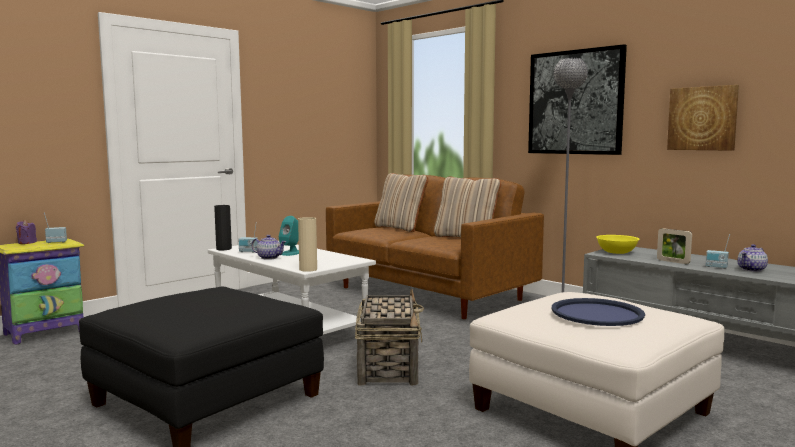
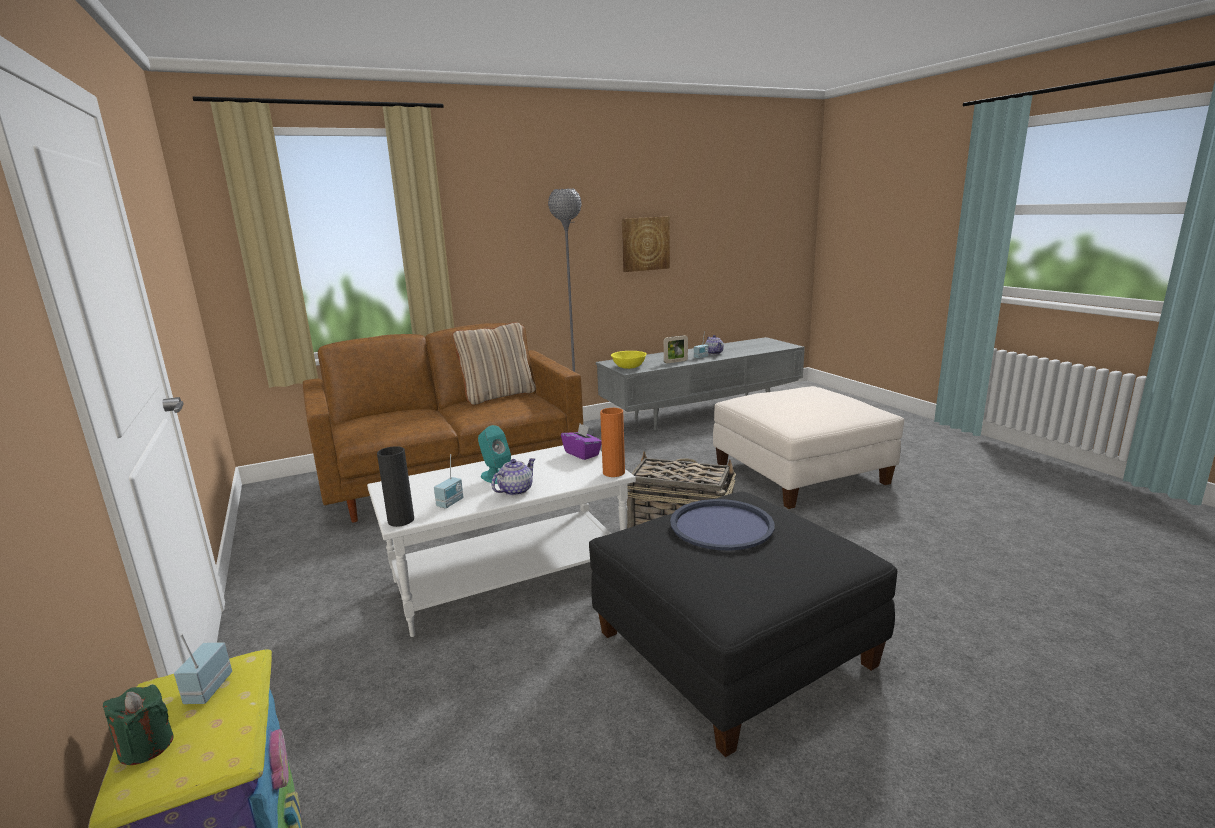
camera: 70 degrees left, 10 degrees up
purple candle [16,220,37,244] -> green candle [103,685,174,765]
beige vase [298,217,317,272] -> orange vase [600,408,625,477]
beige pillow [374,173,428,232] -> none
picture [528,44,627,155] -> none
blue tray [552,298,645,326] -> blue tray moved to [670,499,774,551]
none -> purple tissue box [561,424,602,460]

